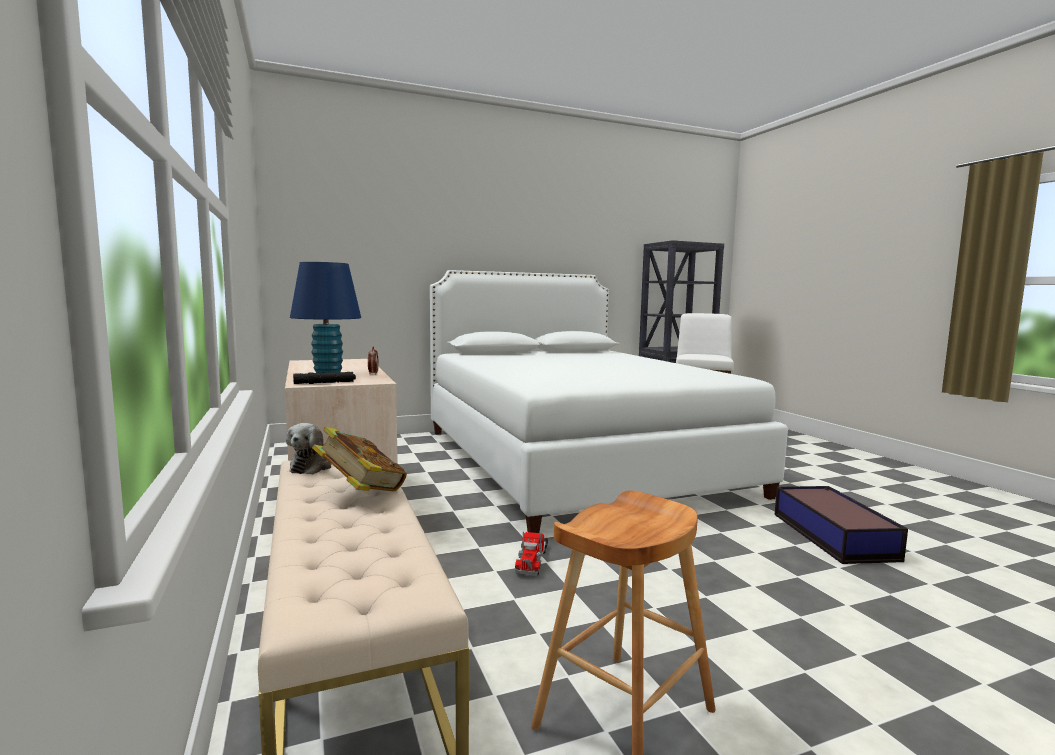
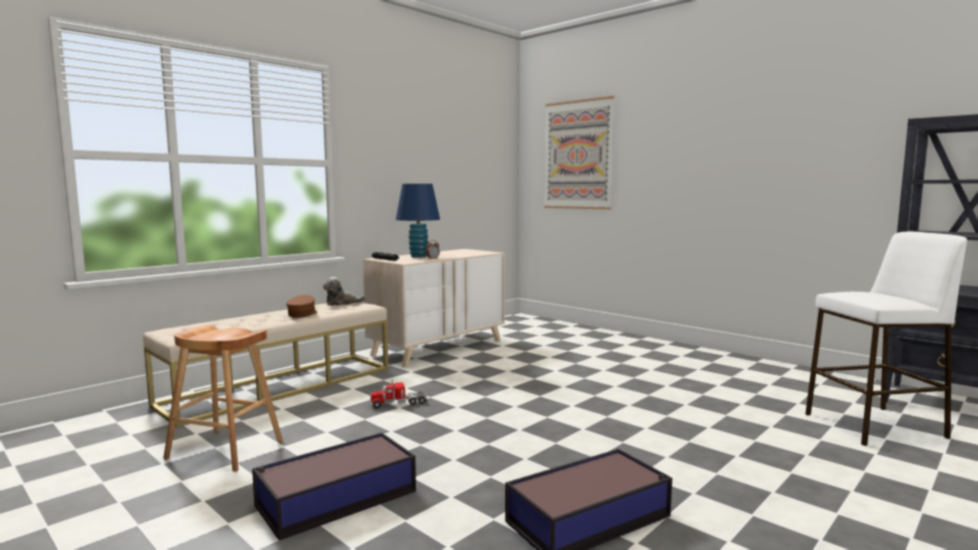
camera: 65 degrees right, 0 degrees up
book [312,427,407,492] -> brown cap [286,295,317,318]
white bed [430,270,788,533] -> none
none -> storage box [252,433,416,540]
none -> picture [544,96,614,210]

